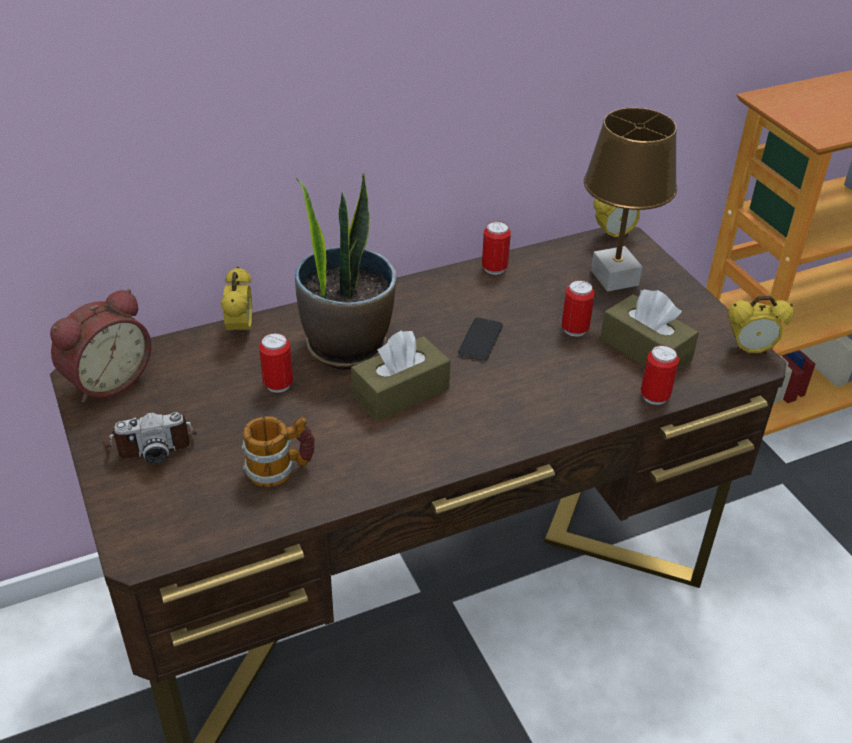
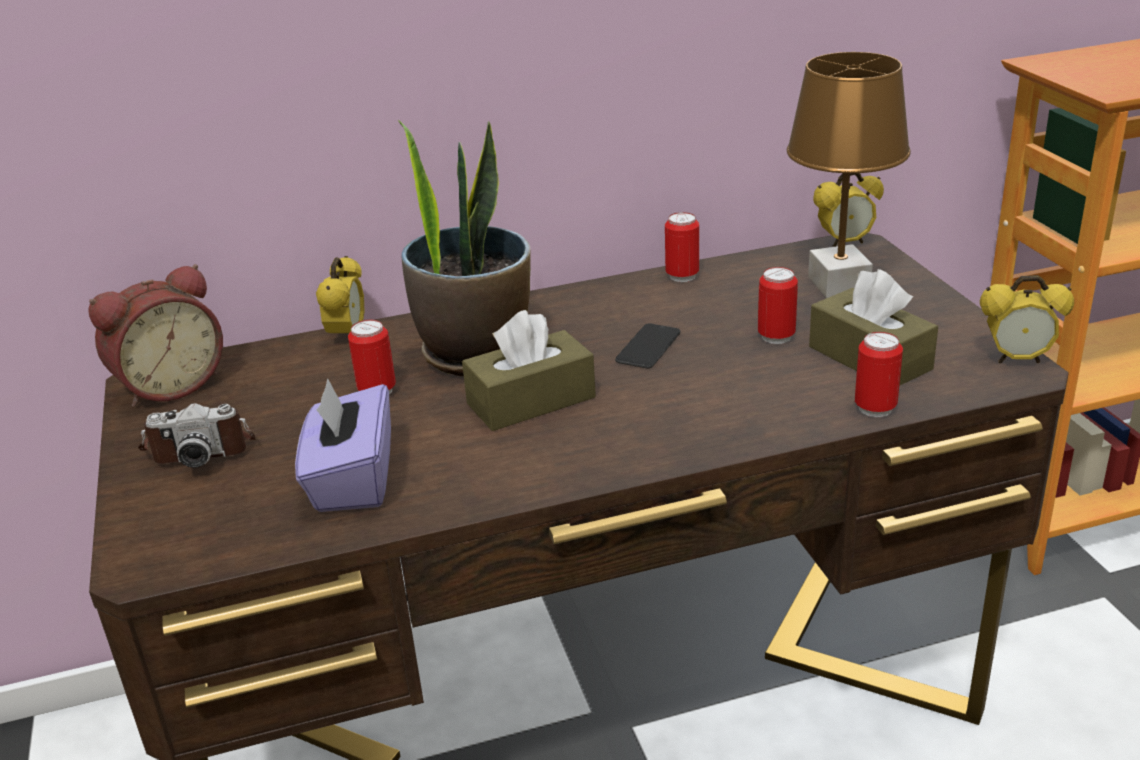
camera: 10 degrees right, 10 degrees down
mug [241,416,315,487] -> purple tissue box [295,378,391,512]

